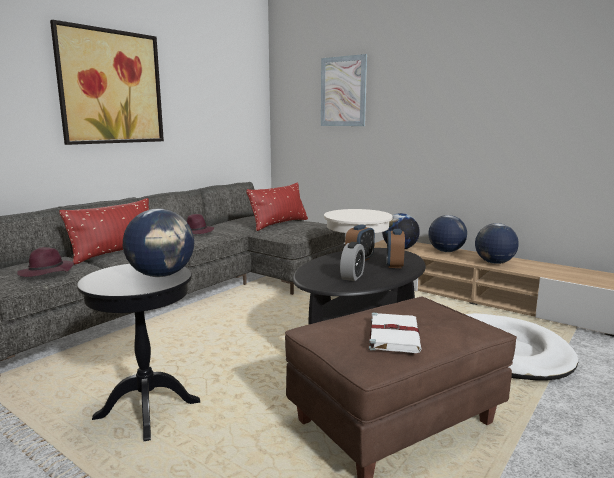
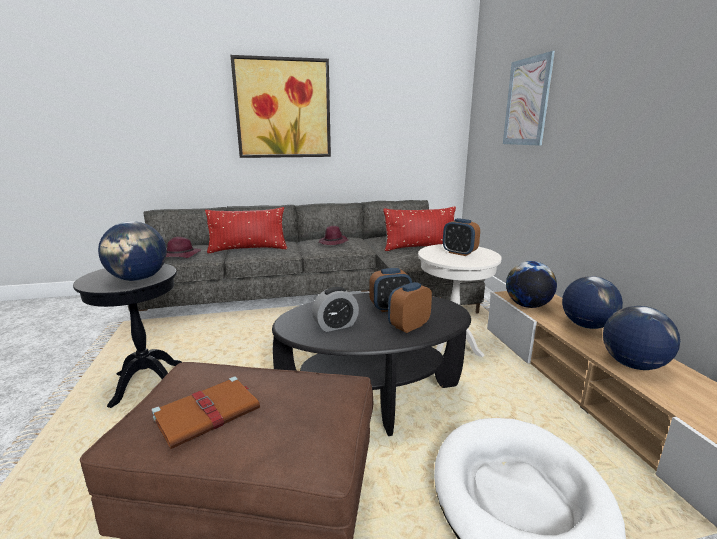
camera: 40 degrees right, 5 degrees up
white book [369,313,422,353] -> brown book [151,377,260,449]
none -> alarm clock [443,218,480,256]

